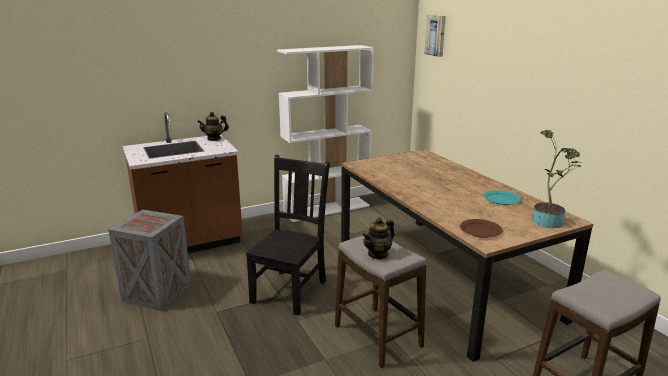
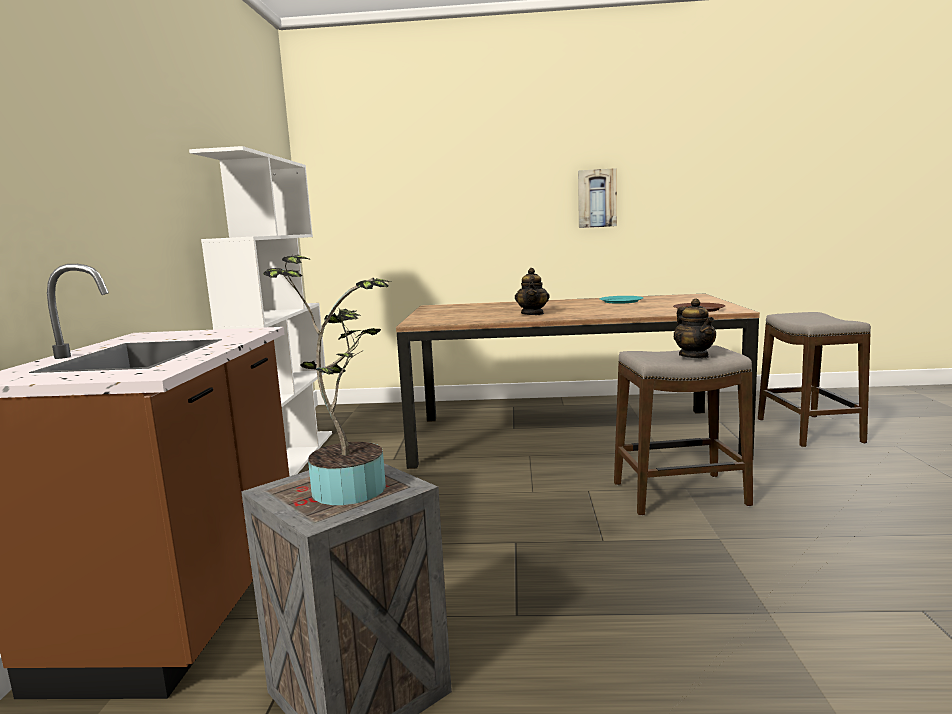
camera: 60 degrees left, 10 degrees down
teapot [197,112,229,141] -> teapot moved to [515,268,549,315]
black chair [246,155,330,316] -> none
picture [424,15,446,57] -> picture moved to [578,168,617,228]
potted plant [532,130,582,228] -> potted plant moved to [263,255,391,505]

